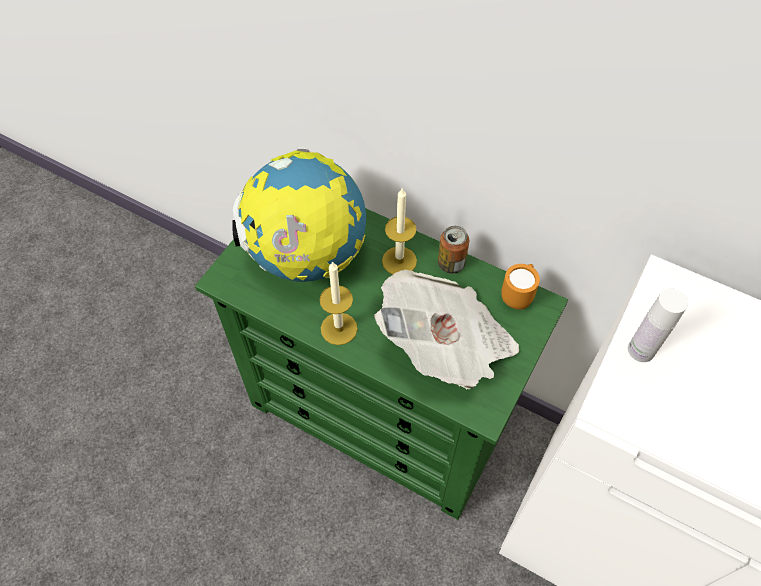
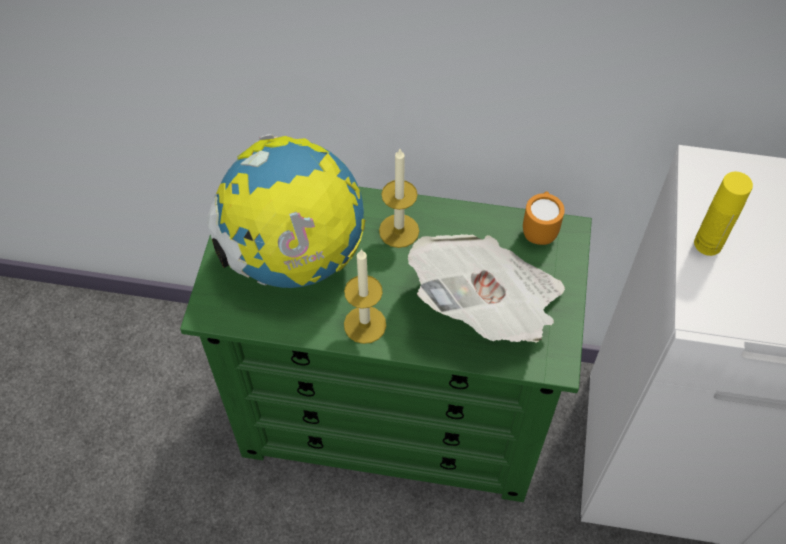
camera: 20 degrees left, 0 degrees up
can [438,226,469,274] -> none
white bottle [628,289,688,362] -> yellow bottle [694,172,753,256]

